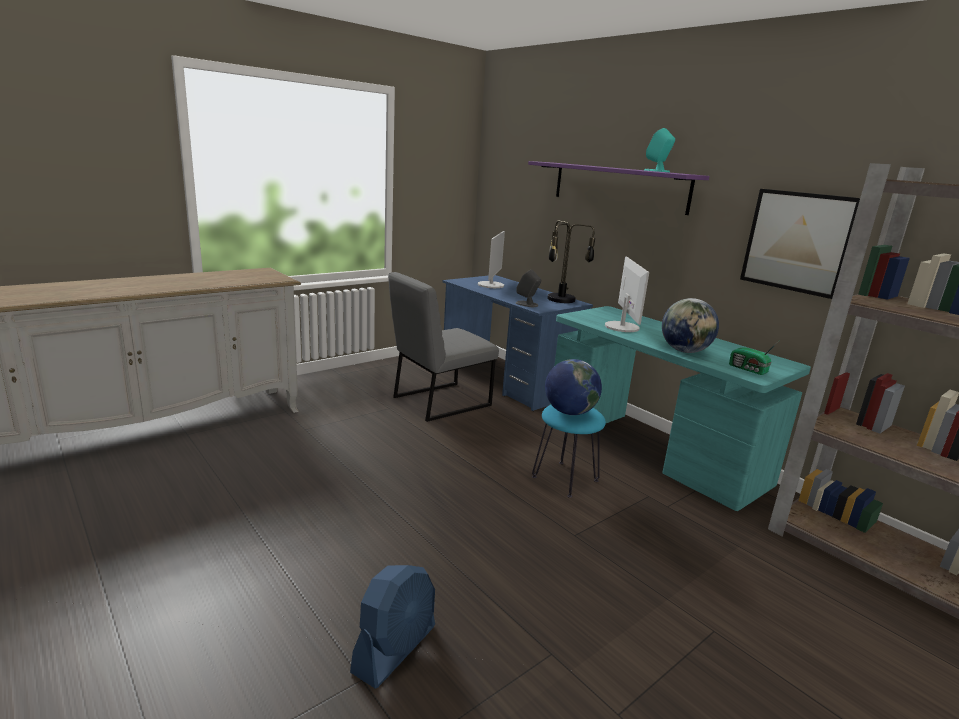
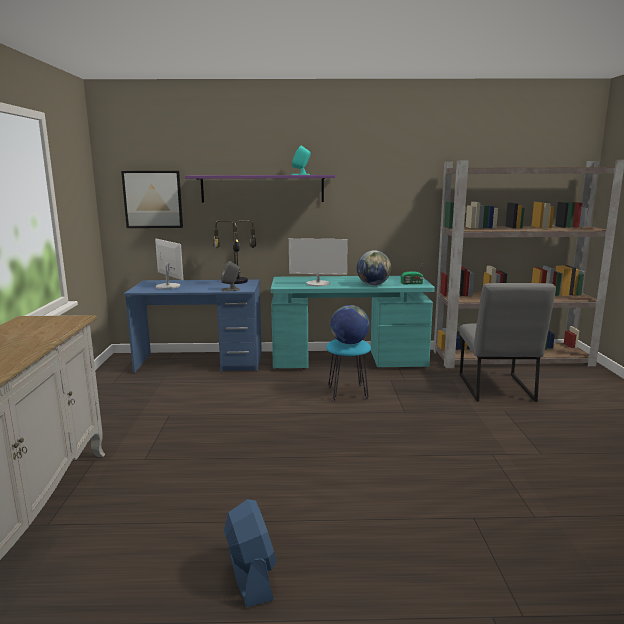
camera: 50 degrees left, 5 degrees down
blue fan [350,565,435,689] -> blue fan moved to [224,499,277,607]
grey chair [388,272,499,422] -> grey chair moved to [459,283,556,402]
monitor [605,257,649,332] -> monitor turned 150 degrees clockwise [289,238,348,286]
picture [740,189,860,299] -> picture moved to [121,171,183,228]

